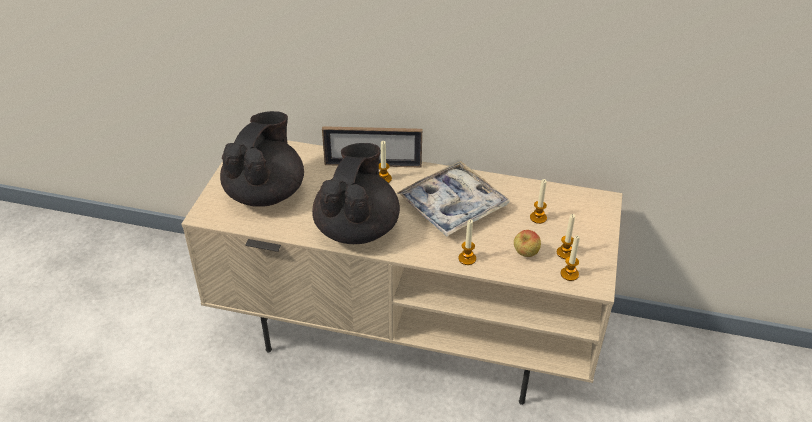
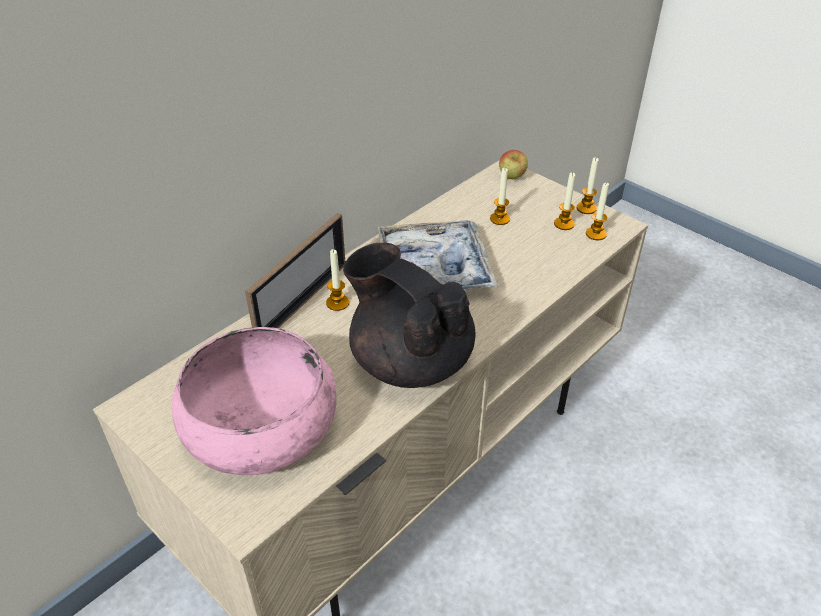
camera: 60 degrees left, 0 degrees up
black teapot [220,111,304,207] -> pink bowl [172,327,337,475]
candle [458,220,476,265] -> candle moved to [577,157,599,214]
apple [514,230,541,257] -> apple moved to [499,150,528,179]

